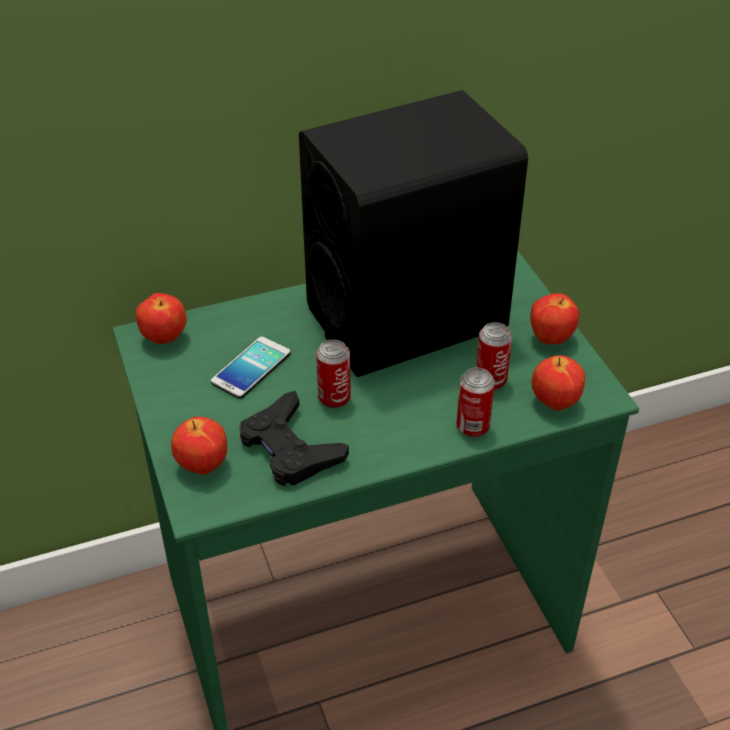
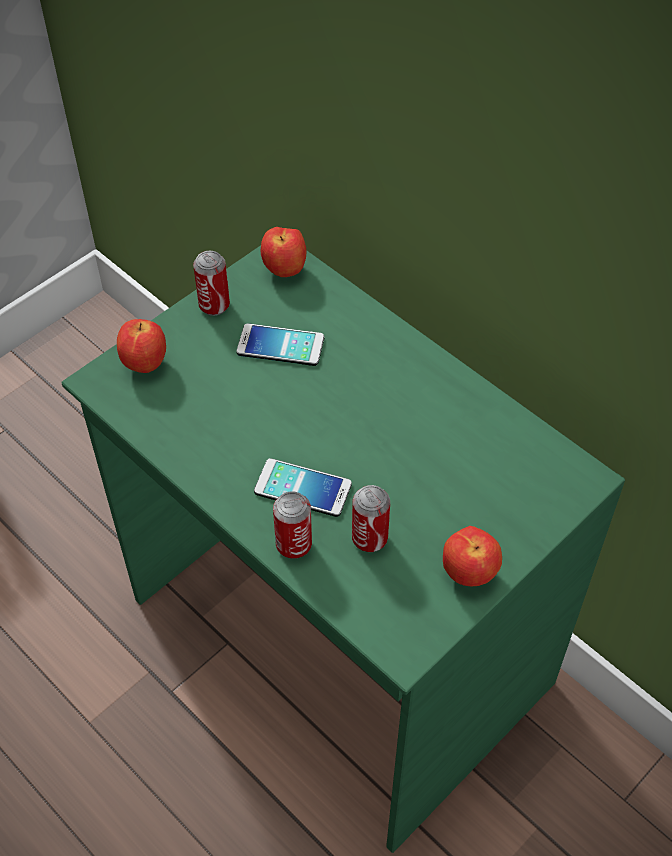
camera: 65 degrees right, 10 degrees up
black game controller [239,391,349,486] -> none
black speaker [299,90,528,377] -> none
can [316,339,351,408] -> can moved to [193,251,230,316]
apple [531,355,585,411] -> none
none -> phone [254,458,352,517]

